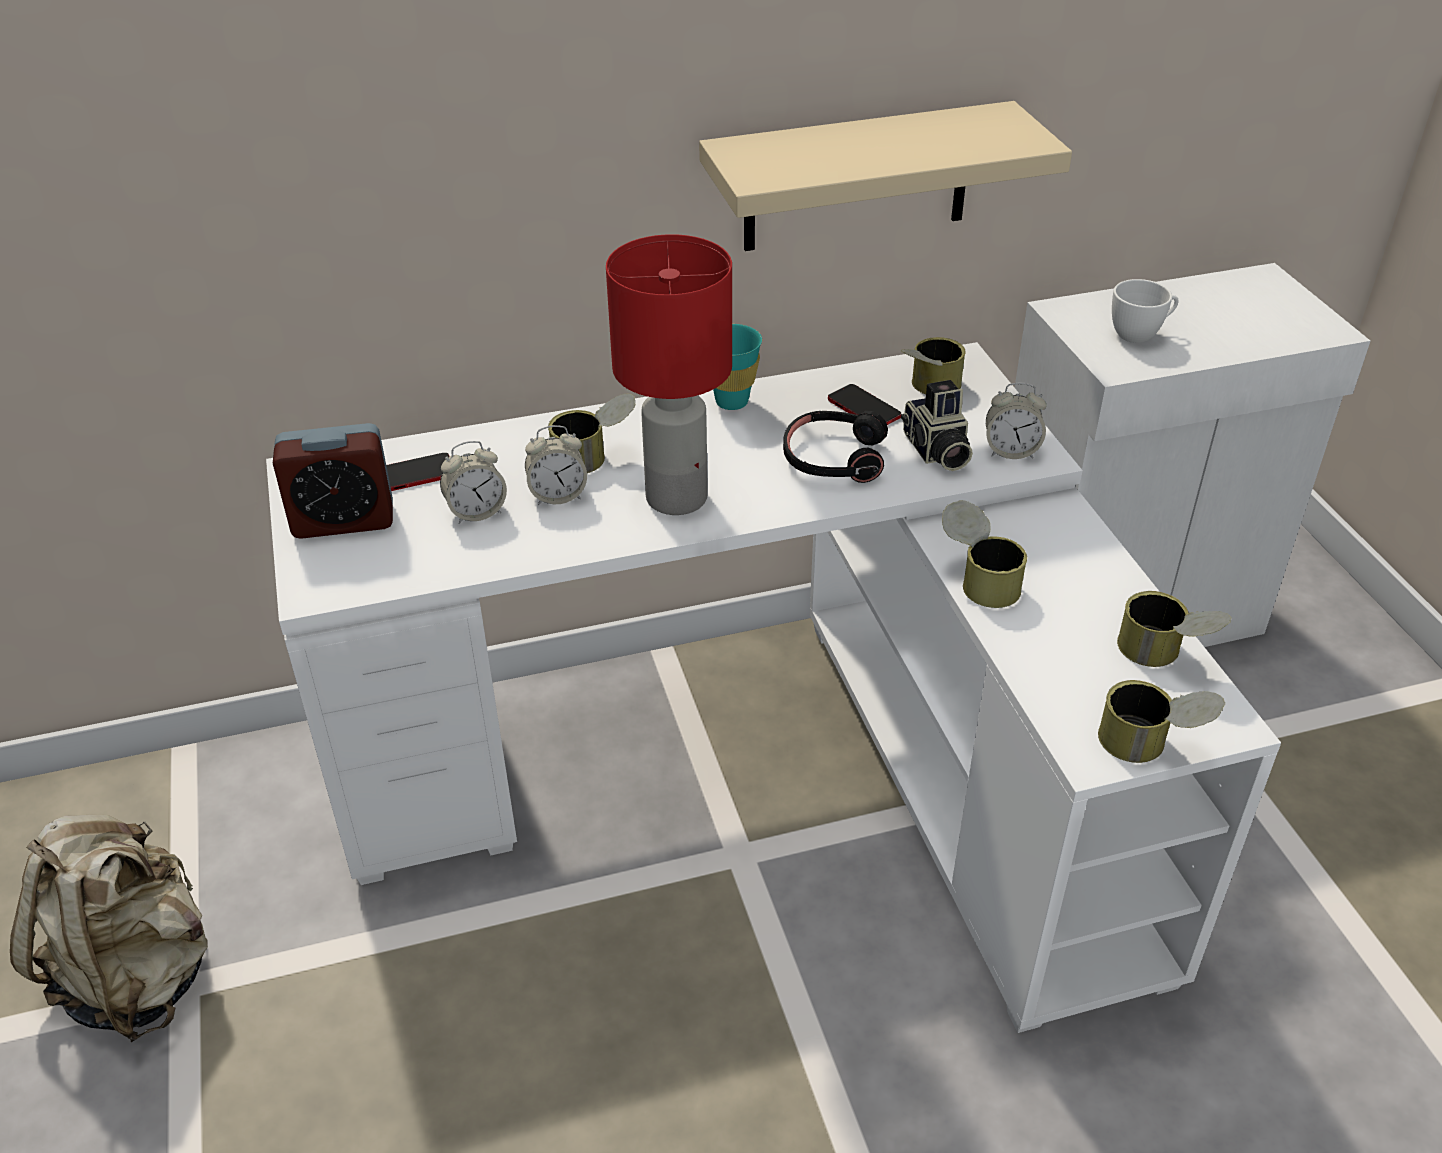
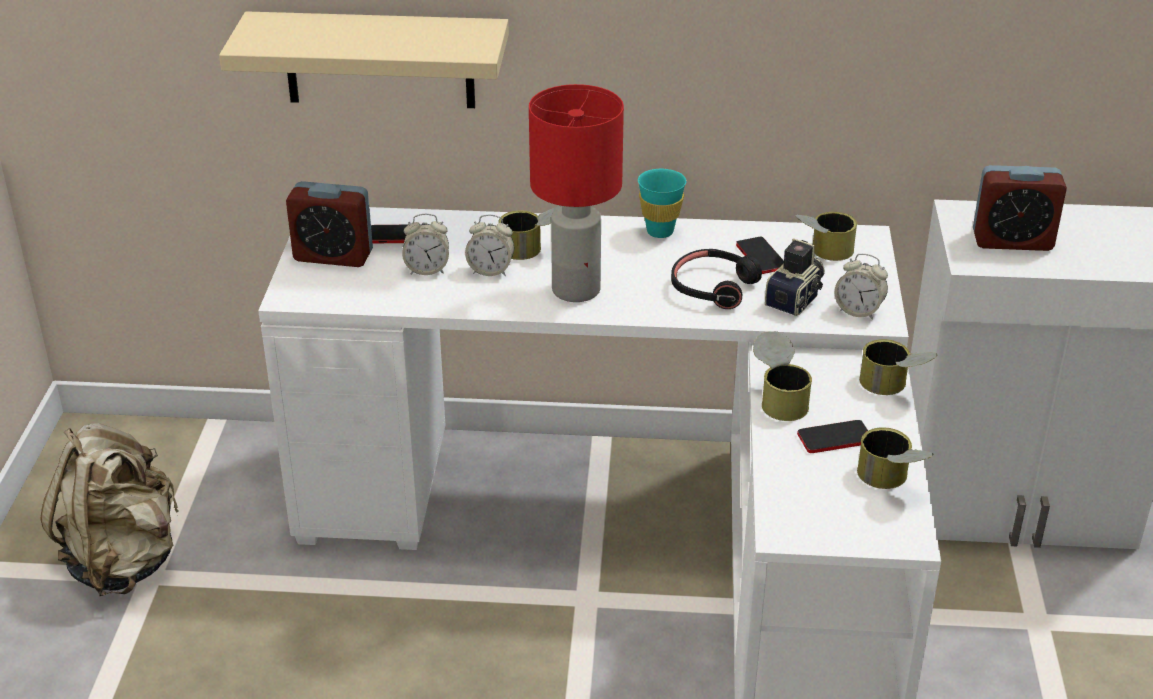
camera: 20 degrees right, 5 degrees down
beige shelf [699,101,1072,251] -> beige shelf moved to [219,11,509,108]
camera [901,380,973,471] -> camera turned 150 degrees counterclockwise [765,238,825,316]
can [1098,680,1225,763] -> can moved to [859,339,938,395]
white cup [1112,279,1179,343] -> alarm clock [973,165,1067,251]
none -> phone [797,420,868,453]

